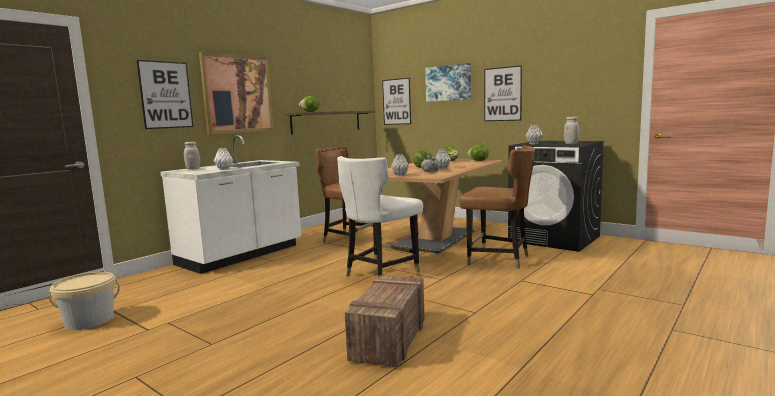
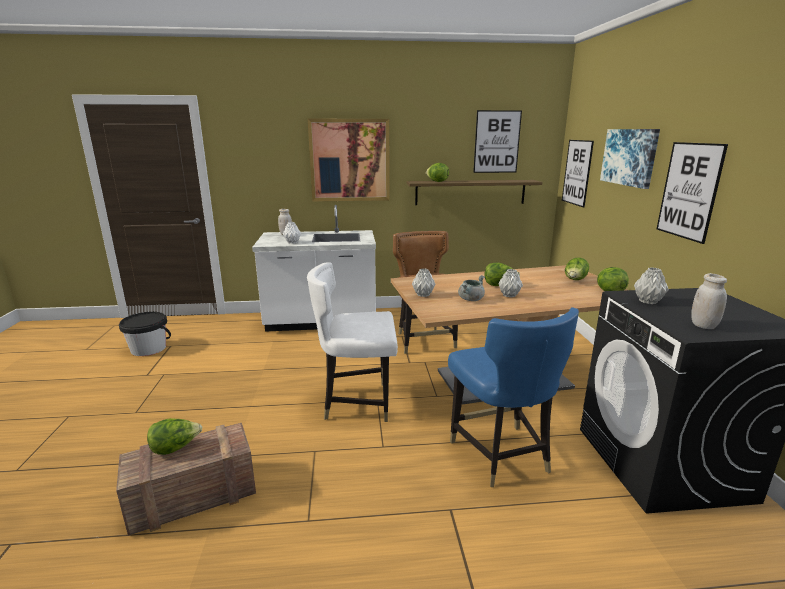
camera: 45 degrees right, 10 degrees up
beige bucket [49,272,120,330] -> black bucket [119,312,171,356]
picture [137,60,194,129] -> picture moved to [473,110,522,173]
brown chair [459,146,535,269] -> blue chair [448,308,579,487]
none -> lettuce [147,418,202,455]

